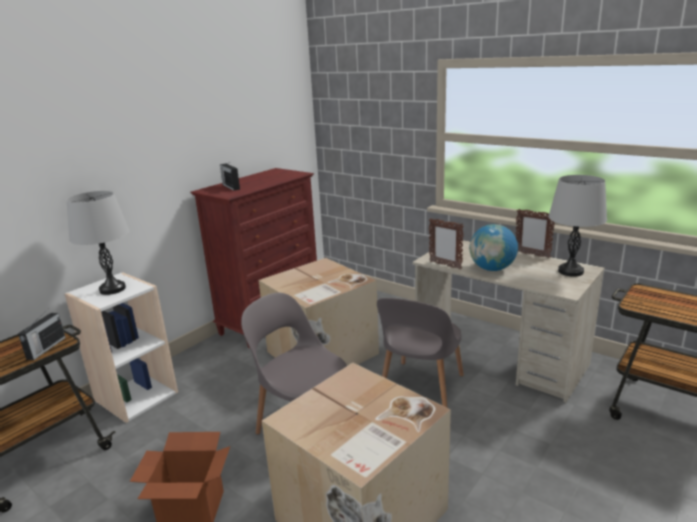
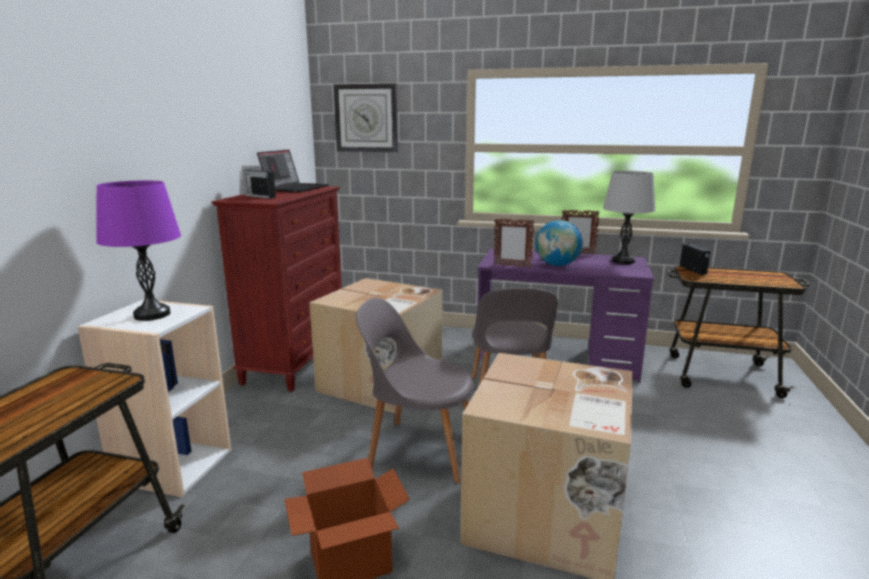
camera: 25 degrees left, 5 degrees down
radio [18,308,66,360] -> radio moved to [680,238,711,275]
grey table lamp [67,191,129,295] -> purple table lamp [96,180,181,321]
beige desk [413,240,605,403] -> purple desk [477,248,654,383]
none -> laptop [257,150,329,192]
none -> wall clock [333,83,398,152]

